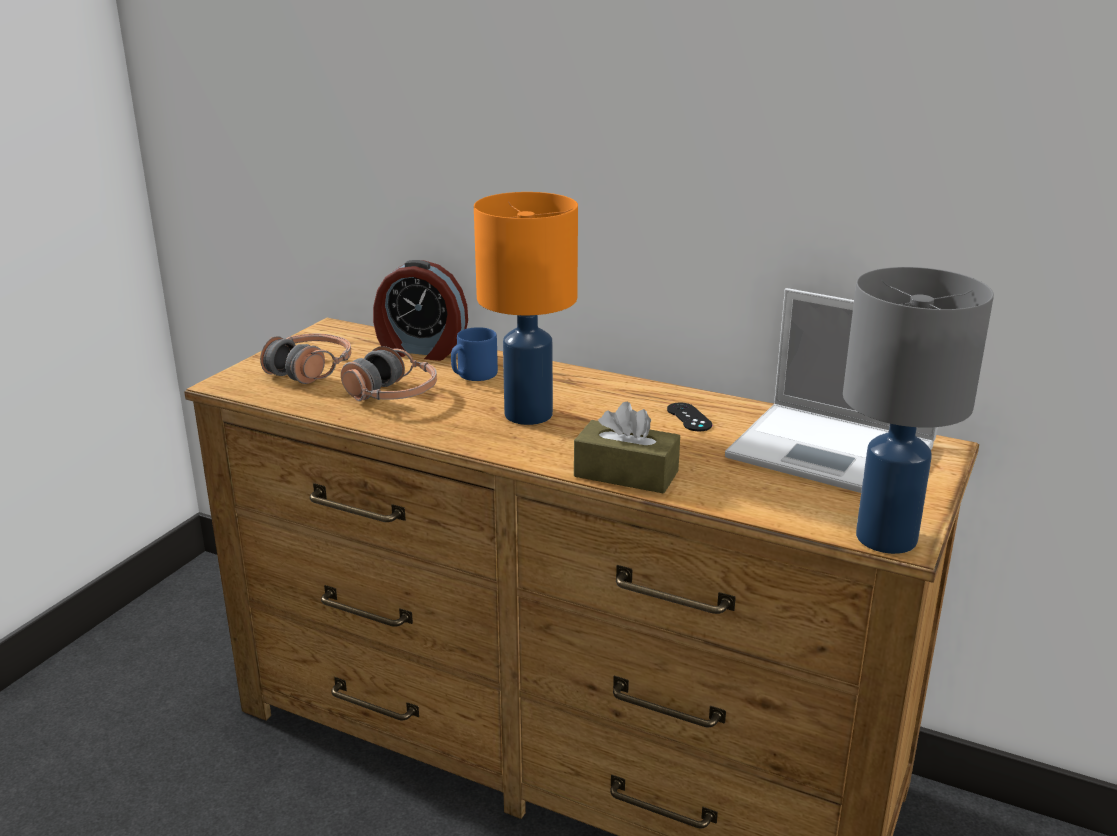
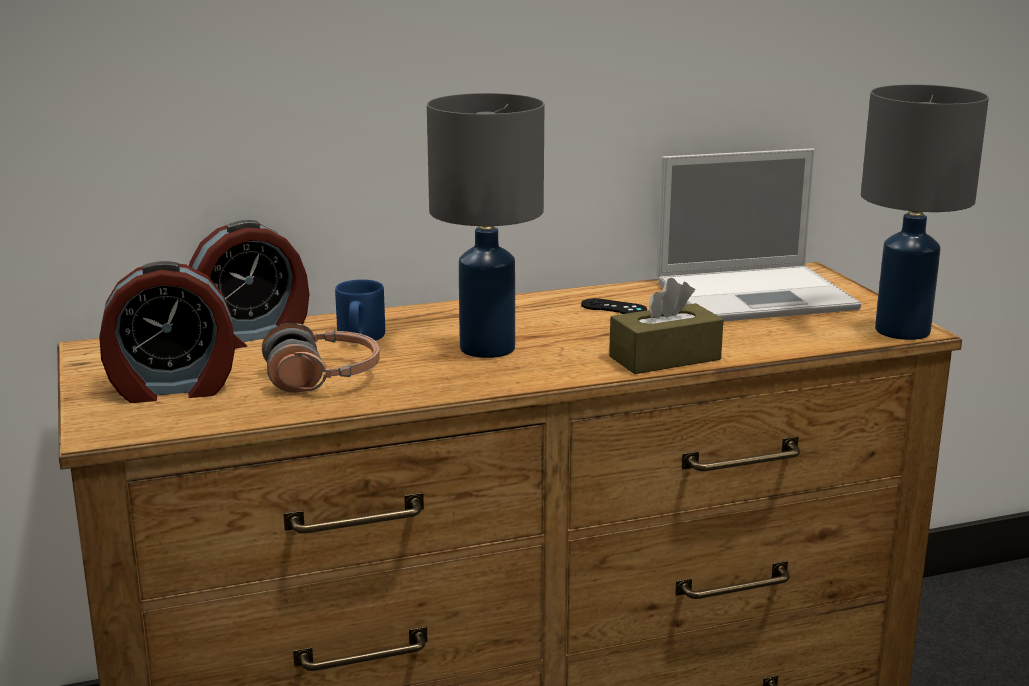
camera: 45 degrees left, 5 degrees down
headphones [260,334,351,384] -> alarm clock [99,261,235,403]
orange table lamp [474,192,578,425] -> grey table lamp [427,93,544,358]

